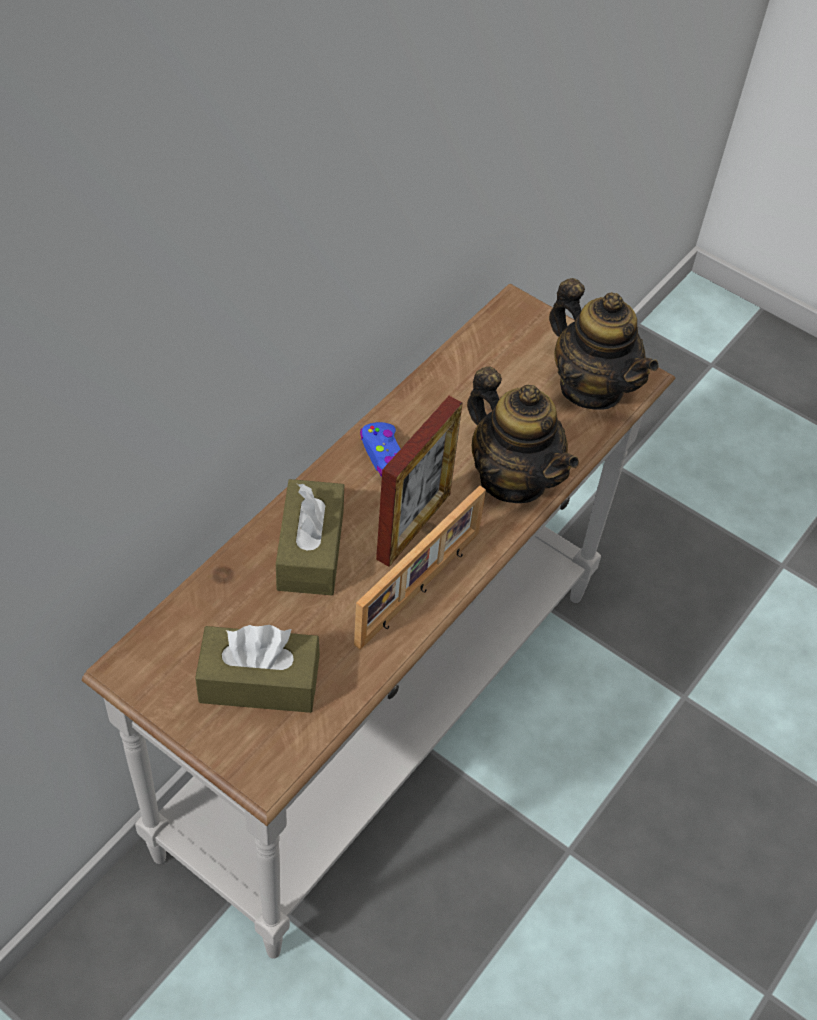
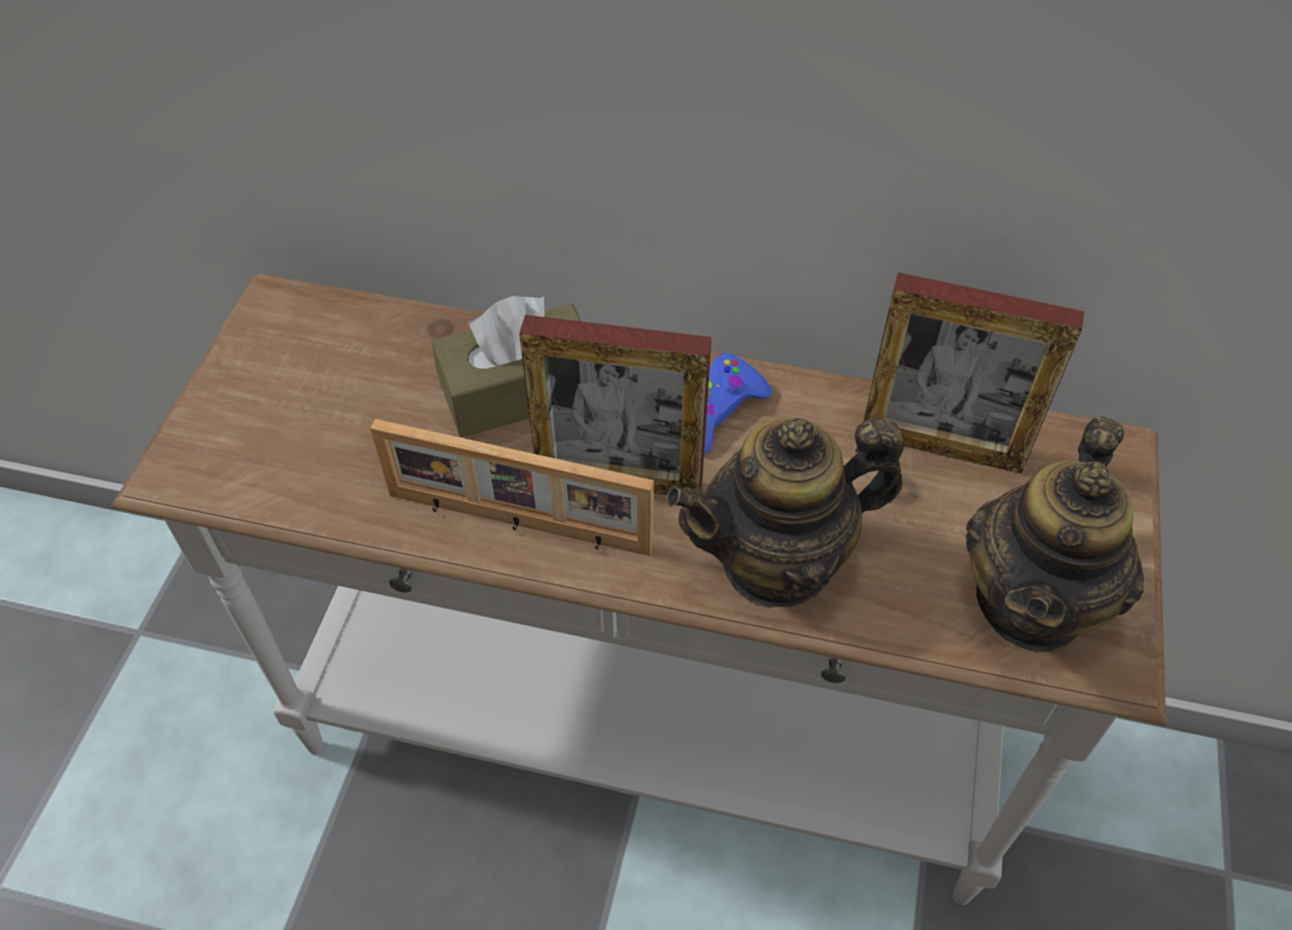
camera: 70 degrees right, 0 degrees up
brown tissue box [195,625,320,713] -> none
teapot [467,366,579,503] -> teapot turned 45 degrees clockwise [666,417,904,608]
none -> picture frame [863,272,1084,474]

